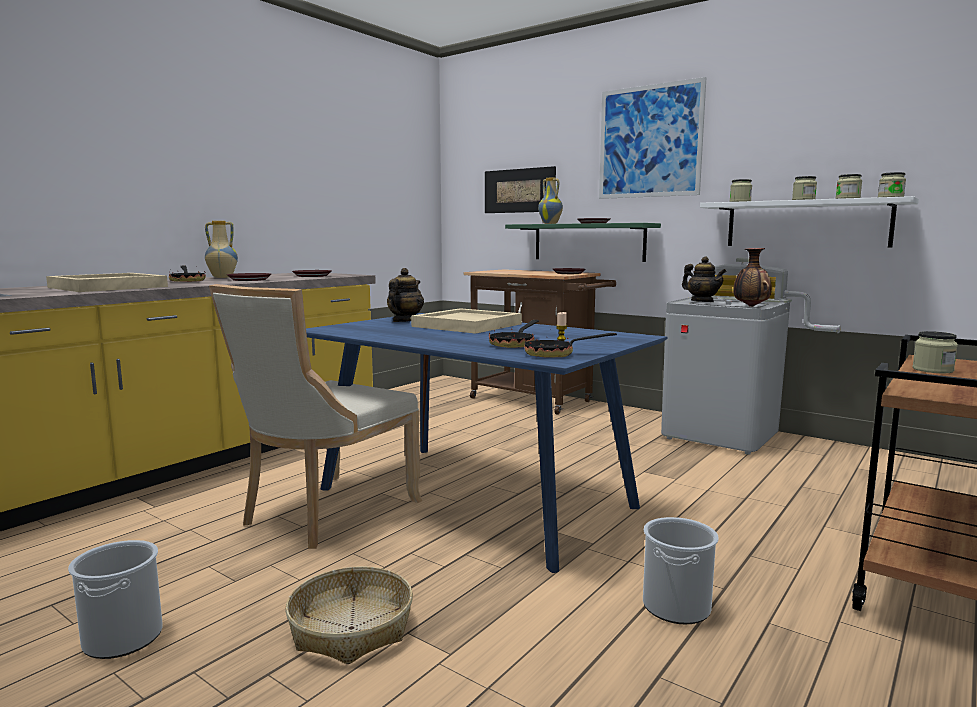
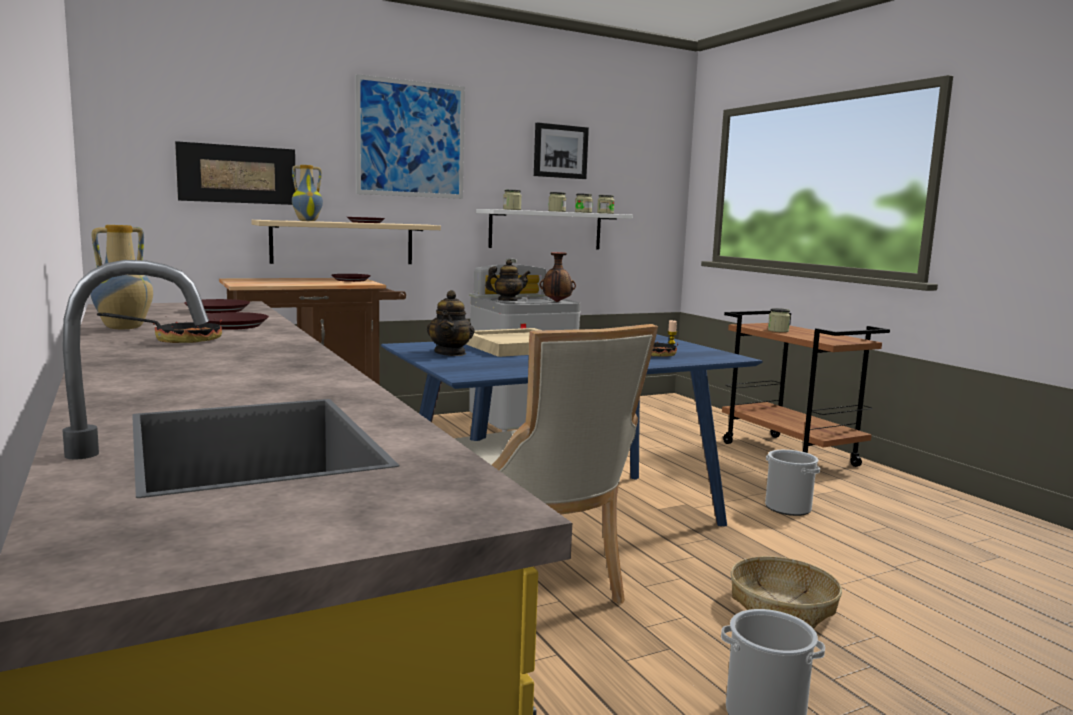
camera: 65 degrees left, 0 degrees up
beige tray [46,273,168,292] -> none
teapot [387,268,424,322] -> teapot turned 135 degrees counterclockwise [427,290,474,356]
green shelf [505,223,661,262] -> beige shelf [251,220,441,264]
frying pan [524,333,617,358] -> none
none -> picture [534,122,589,179]

